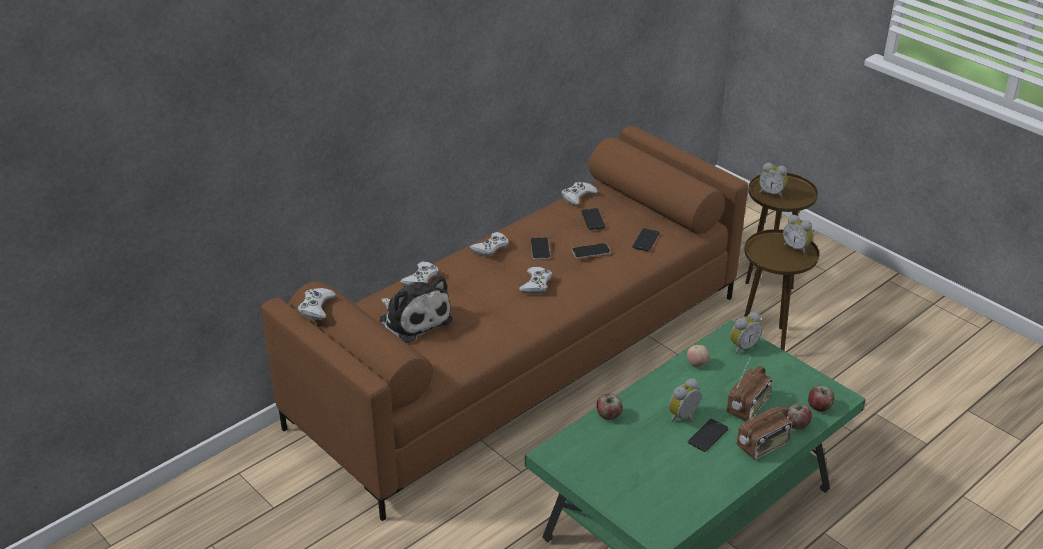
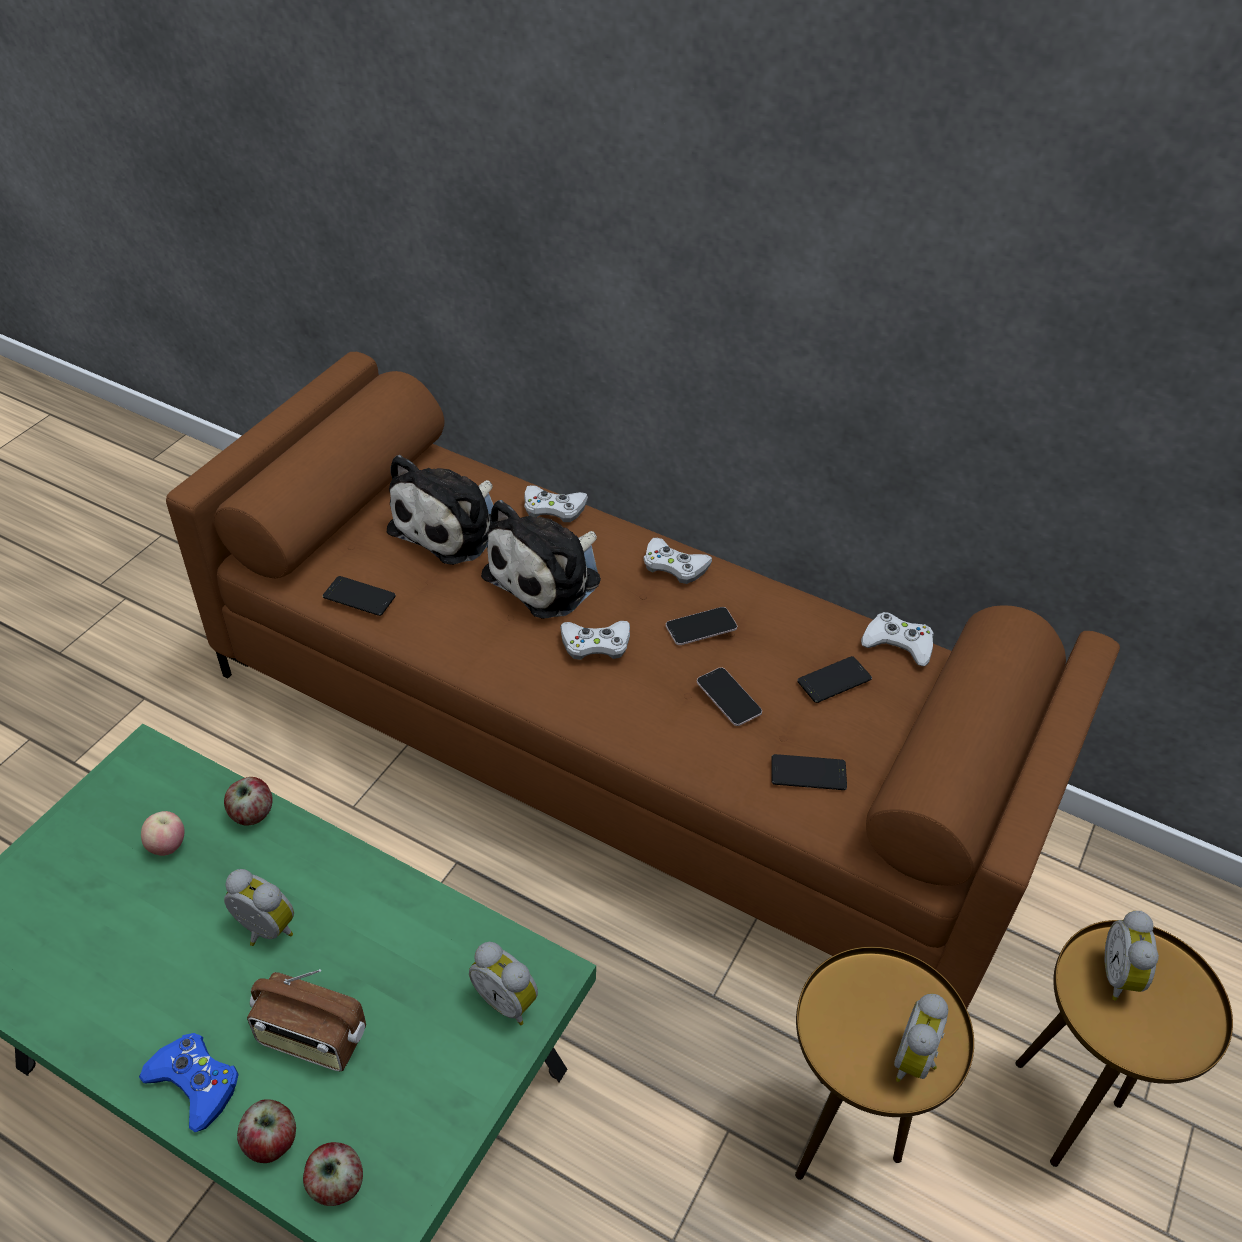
camera: 70 degrees right, 10 degrees up
white game controller [298,288,336,320] -> none
apple [687,345,709,367] -> apple moved to [141,811,185,856]
phone [688,419,729,452] -> phone moved to [323,576,396,616]
radio [737,393,792,460] -> blue game controller [139,1033,239,1133]
none -> plush toy [481,500,601,619]

